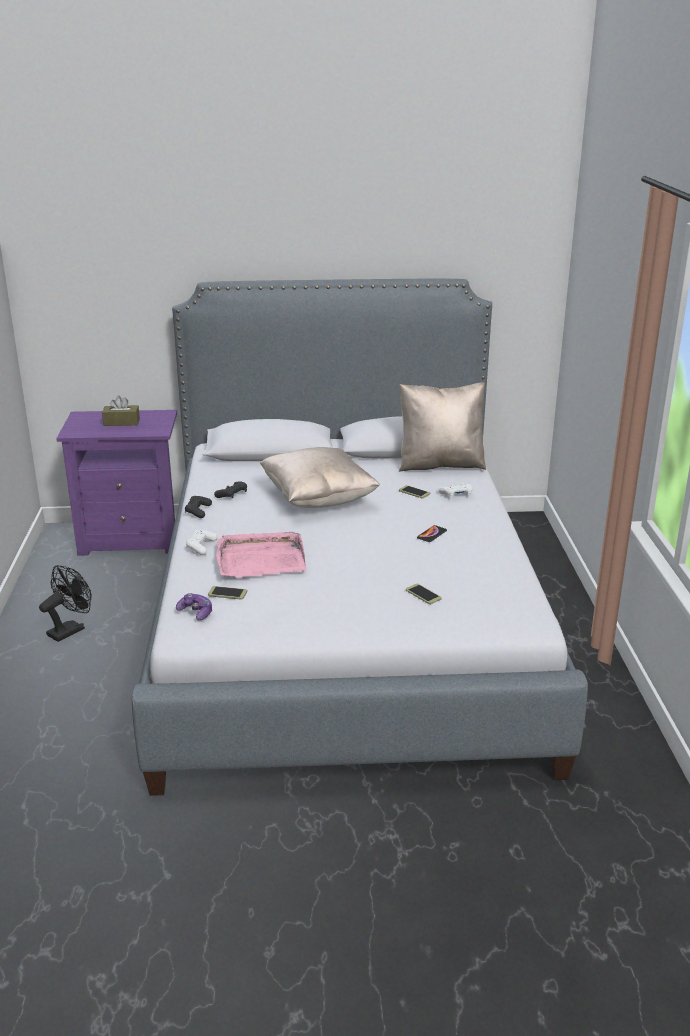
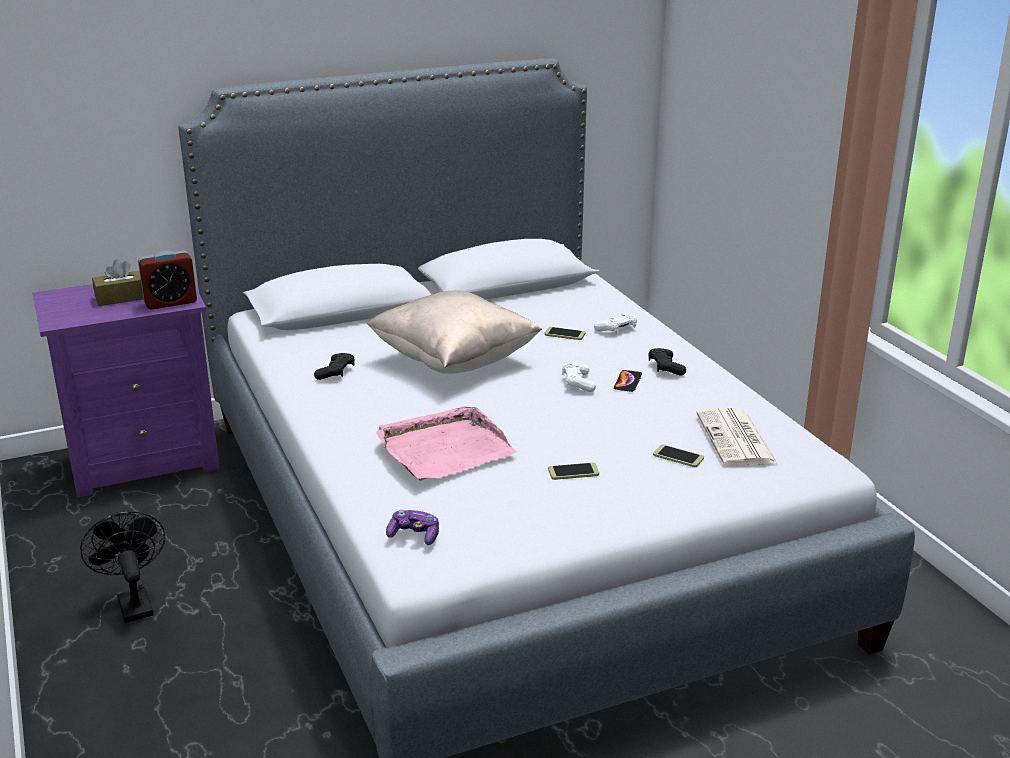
camera: 20 degrees left, 0 degrees up
black fan [39,565,92,642] -> black fan turned 45 degrees counterclockwise [80,511,165,623]
black game controller [185,496,212,518] -> black game controller moved to [649,348,686,376]
white game controller [186,530,218,555] -> white game controller moved to [562,363,596,392]
phone [208,586,247,600] -> phone moved to [548,462,599,480]
beige pillow [399,382,486,472] -> none
none -> alarm clock [138,250,197,310]
none -> newspaper [696,408,778,466]

